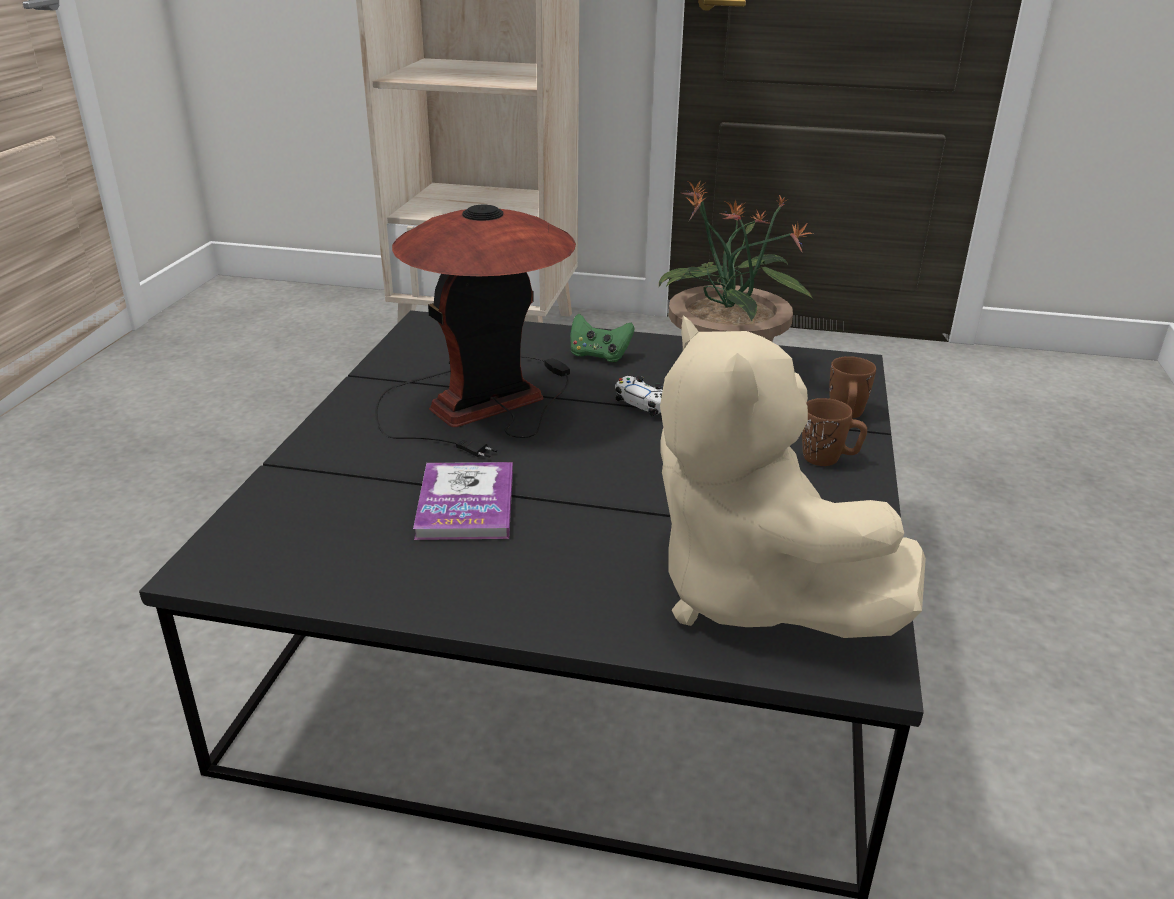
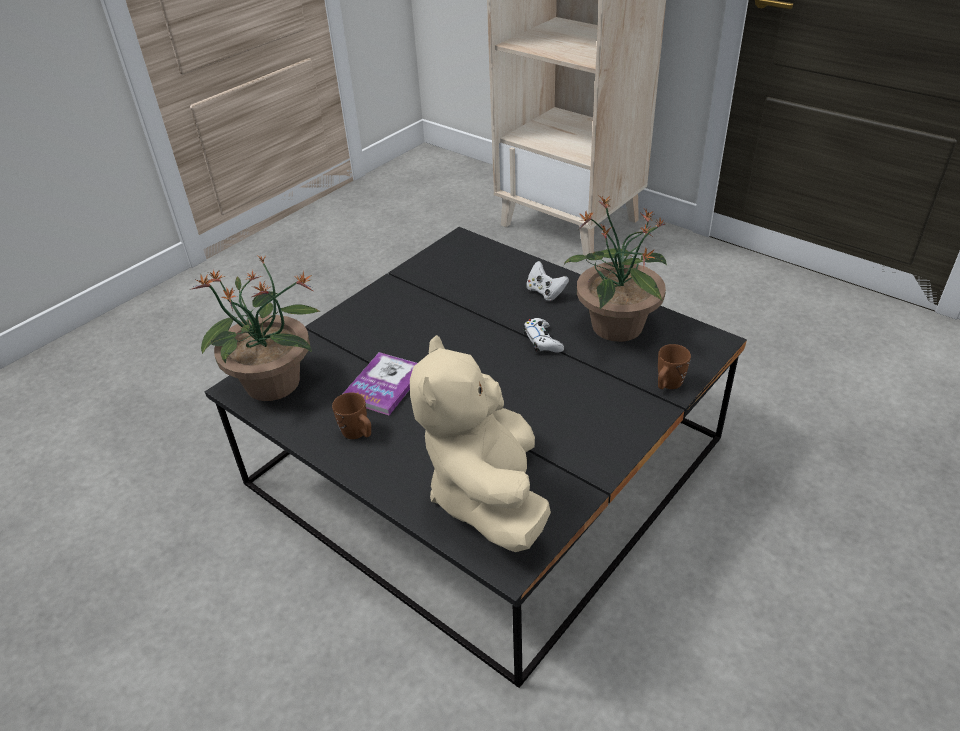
camera: 30 degrees right, 10 degrees up
table lamp [375,205,576,457] -> none
green game controller [570,314,635,362] -> white game controller [526,261,569,301]
brown mug [802,398,867,466] -> brown mug moved to [332,392,371,439]
none -> potted plant [189,256,321,401]

